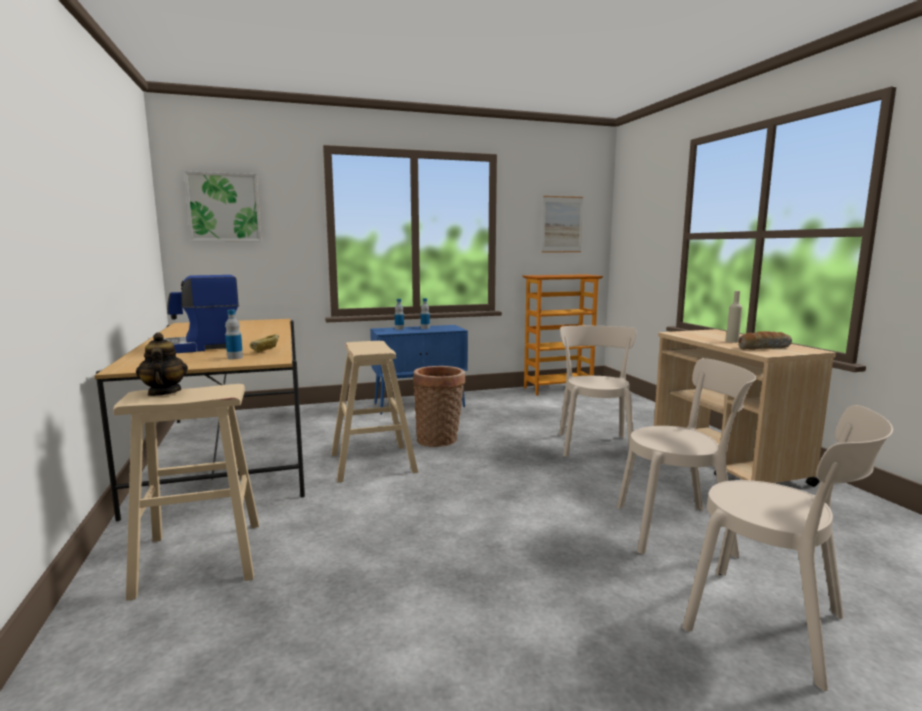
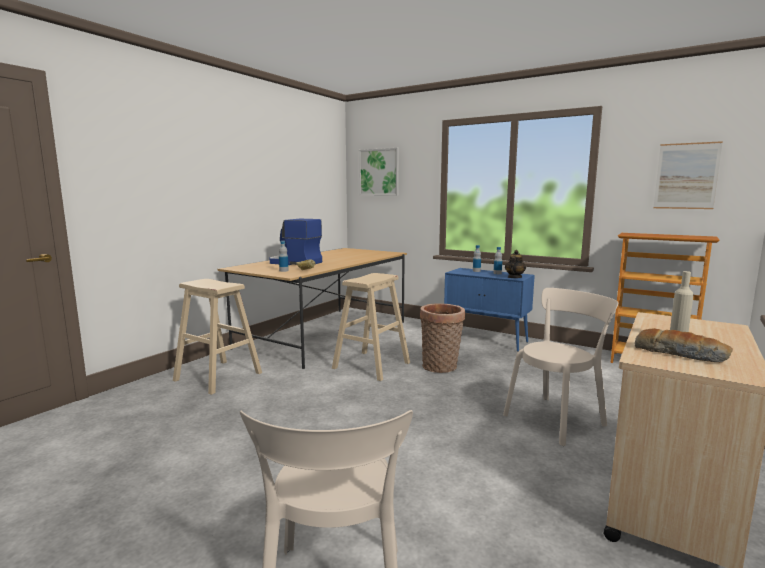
camera: 50 degrees right, 0 degrees up
teapot [136,332,188,396] -> teapot moved to [505,250,526,278]
beige chair [617,358,756,558] -> none

